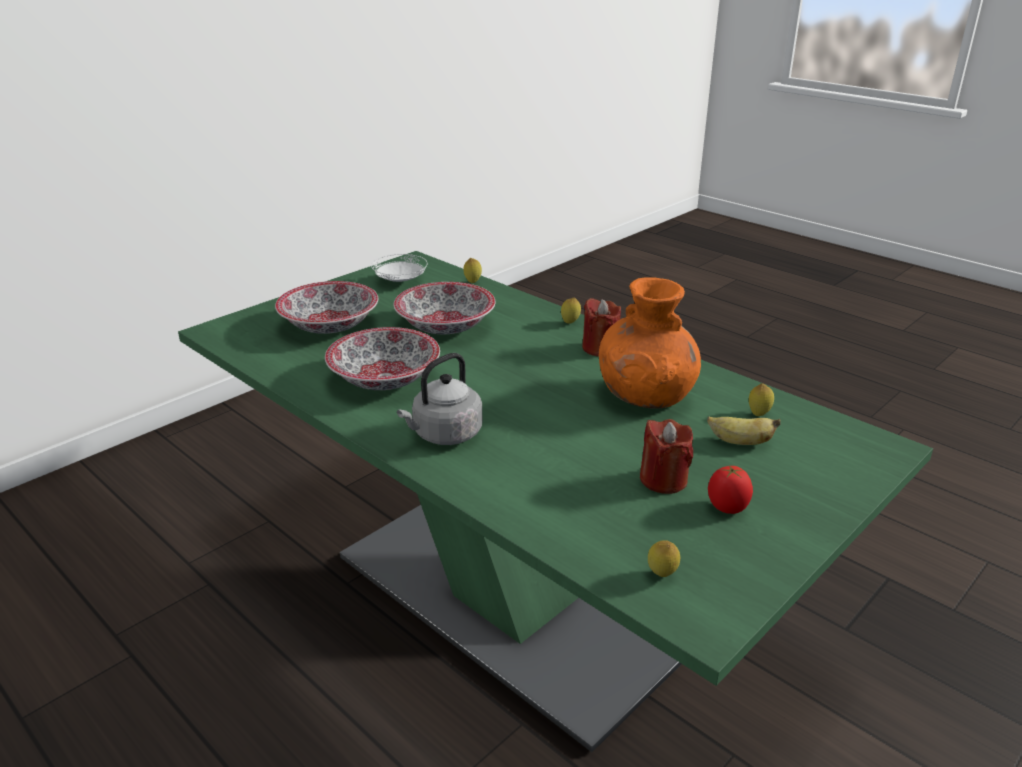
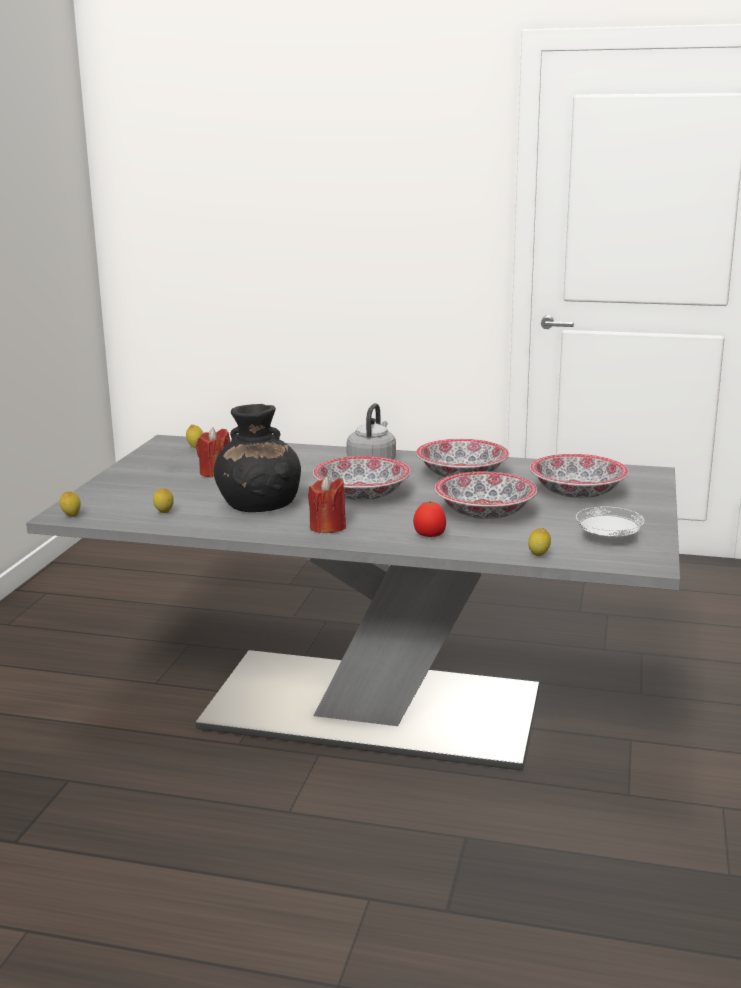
camera: 150 degrees right, 10 degrees down
green dining table [178,251,933,752] -> grey dining table [26,435,680,770]
lemon [561,297,581,324] -> lemon moved to [60,491,81,517]
orange vase [599,277,701,409] -> black vase [214,404,301,512]
banana [707,417,781,445] -> none
tomato [708,466,753,514] -> tomato moved to [413,501,446,537]
none -> bowl [313,456,410,500]

